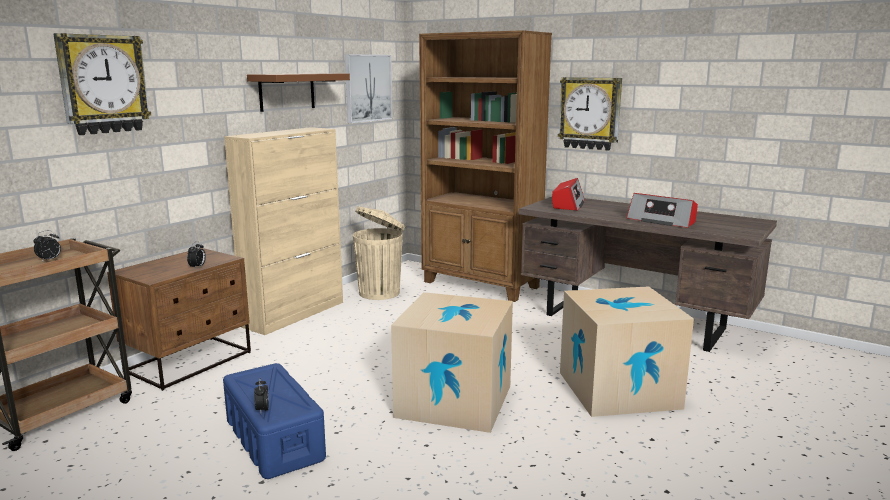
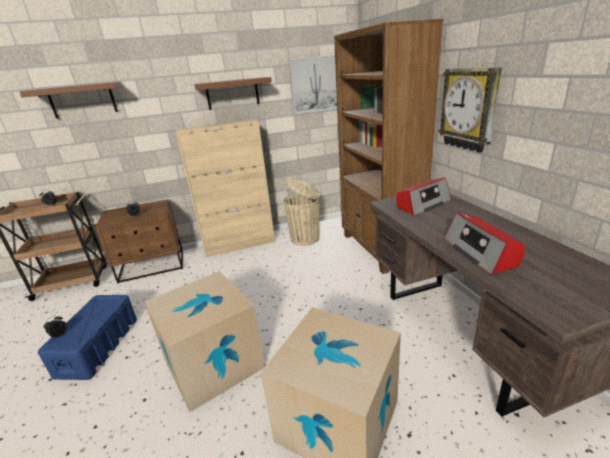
camera: 40 degrees right, 10 degrees up
wall clock [53,33,151,135] -> brown shelf [19,82,122,119]

